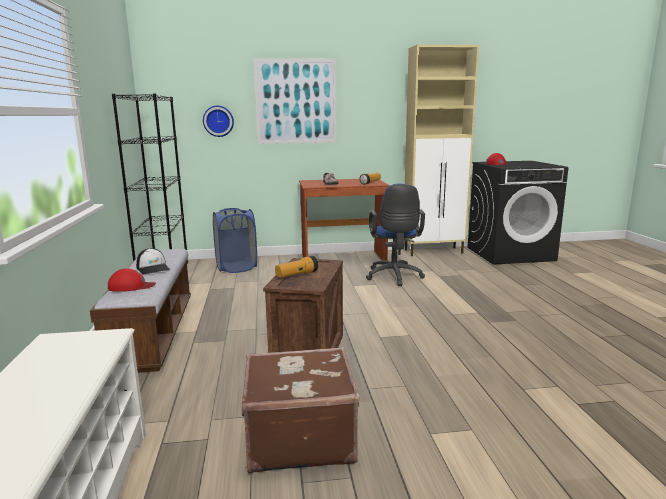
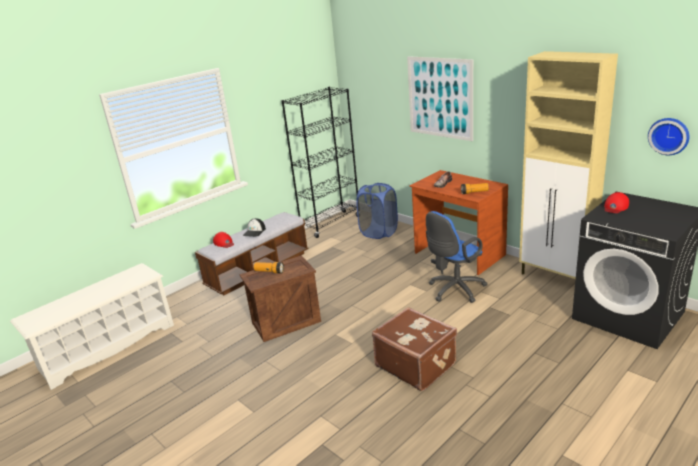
camera: 55 degrees right, 10 degrees up
wall clock [203,106,234,137] -> wall clock moved to [648,118,690,155]
brown suitcase [242,347,360,474] -> brown suitcase moved to [372,307,457,391]

